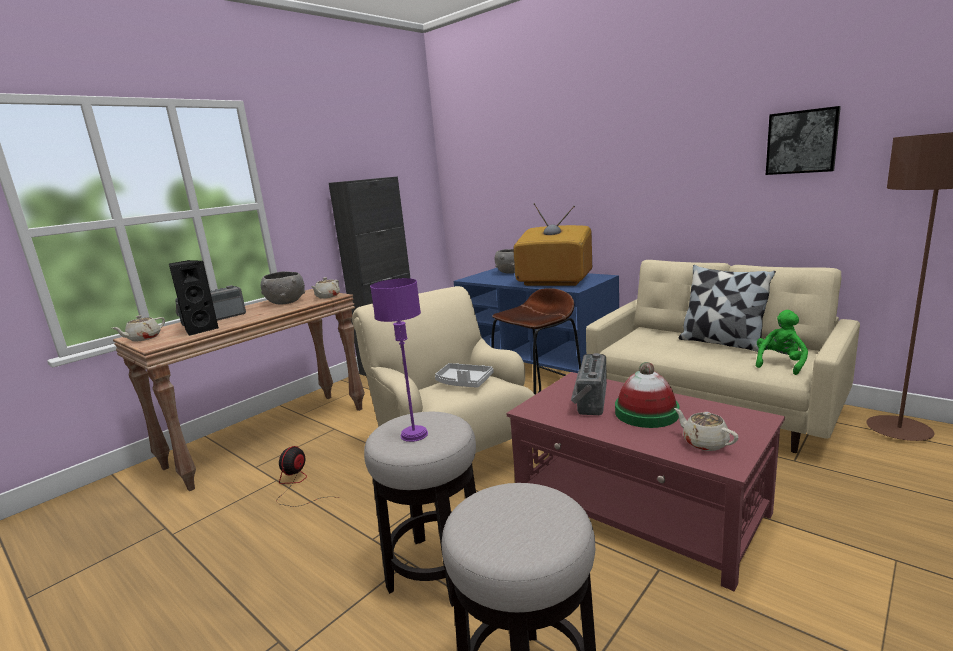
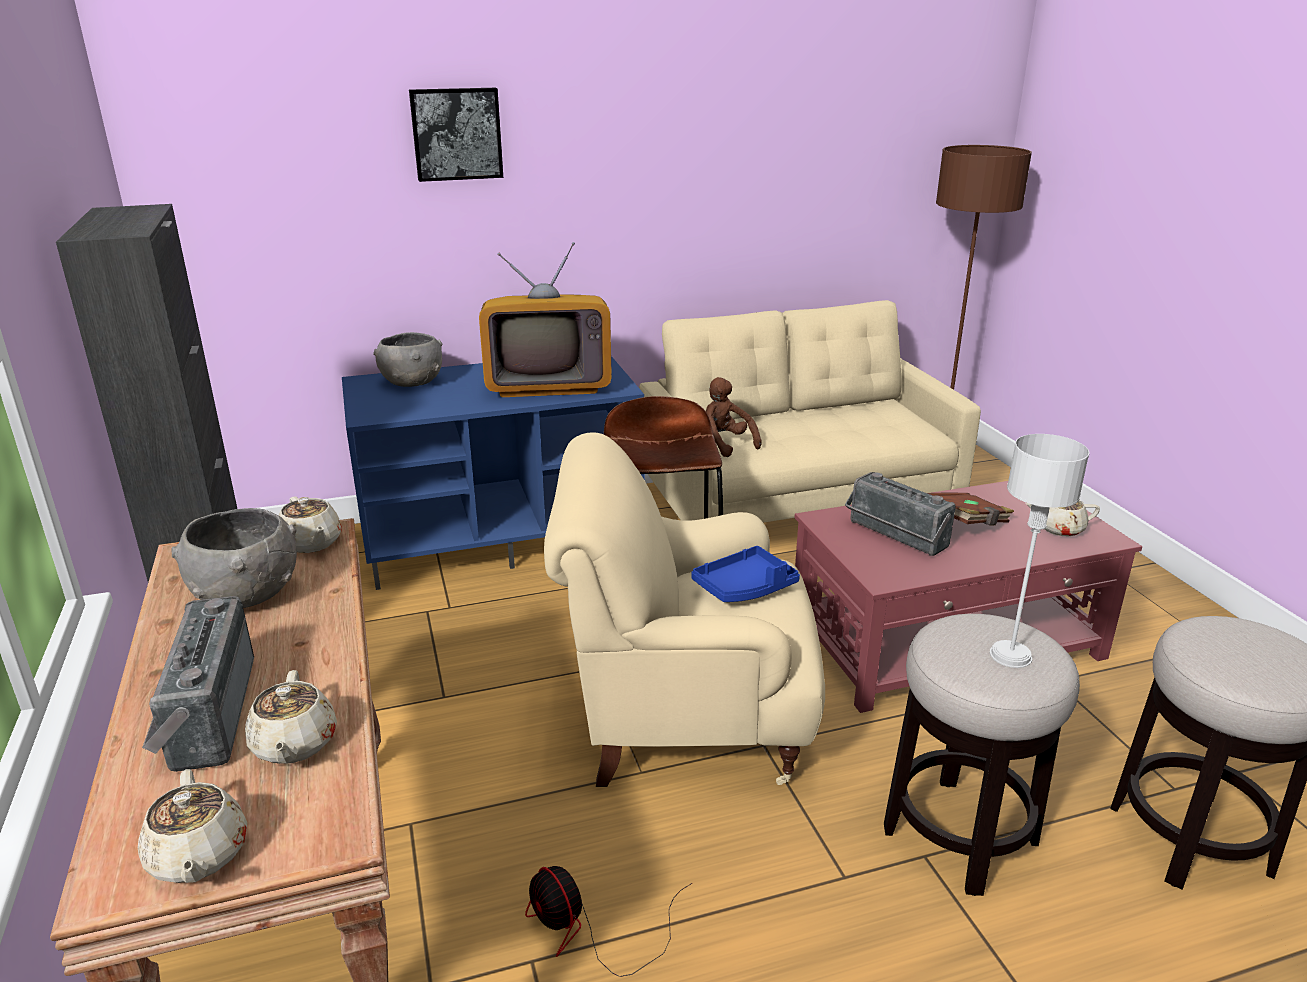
camera: 60 degrees left, 10 degrees up
black speaker [169,260,219,336] -> beige teapot [245,670,337,764]
purple table lamp [370,278,428,442] -> grey table lamp [990,434,1090,668]
grey tray [435,363,493,388] -> blue tray [691,546,800,602]
television [513,203,592,286] -> television turned 150 degrees counterclockwise [479,242,612,397]
hat [615,362,679,428] -> brown book [927,492,1014,525]
pillow [678,265,776,352] -> none
green plush toy [756,310,808,375] -> none
picture [766,106,841,175] -> picture moved to [409,88,503,182]
none -> brown plush toy [706,377,762,457]

